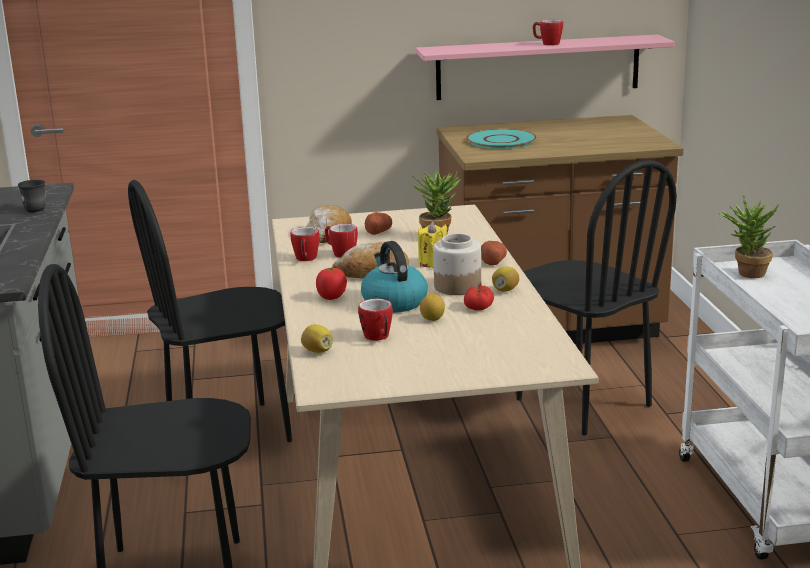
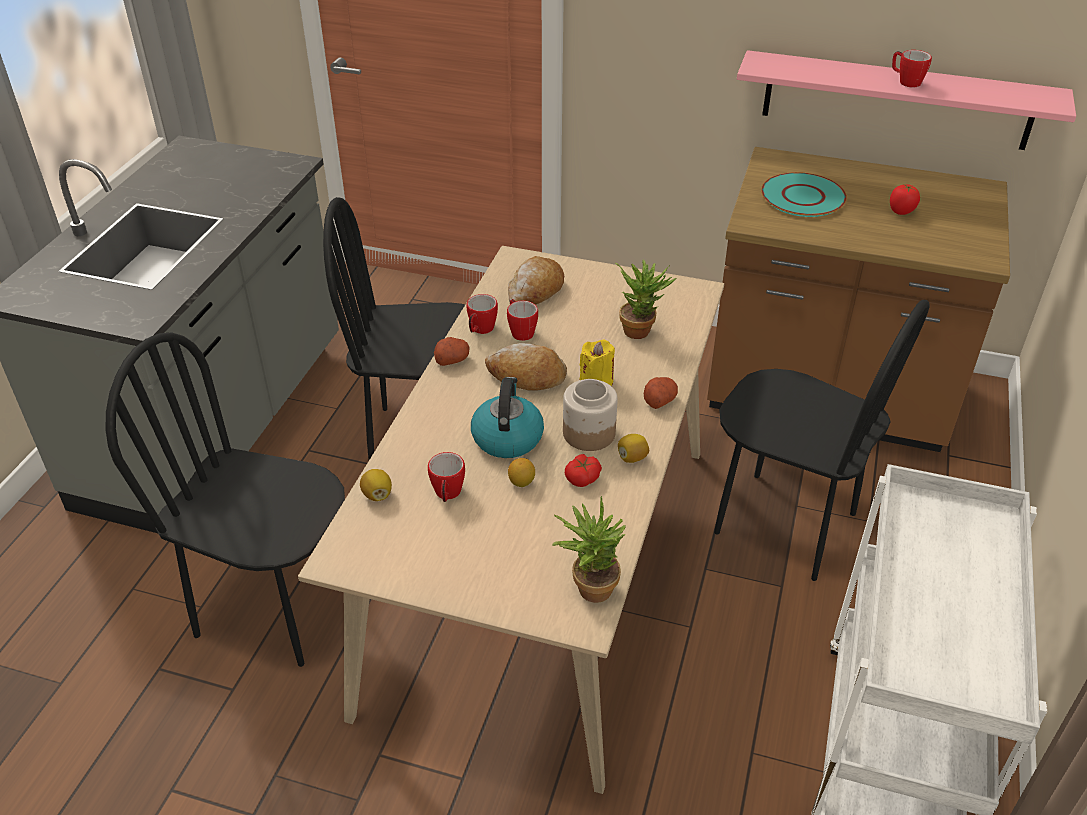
camera: 25 degrees right, 20 degrees up
grey mug [18,180,46,213] -> none
tomato [316,268,347,300] -> tomato moved to [890,184,920,215]
potato [365,212,392,235] -> potato moved to [434,337,470,366]
black chair [516,160,677,435] -> black chair turned 45 degrees counterclockwise [714,300,930,581]
potted plant [720,195,780,278] -> potted plant moved to [552,496,626,603]

